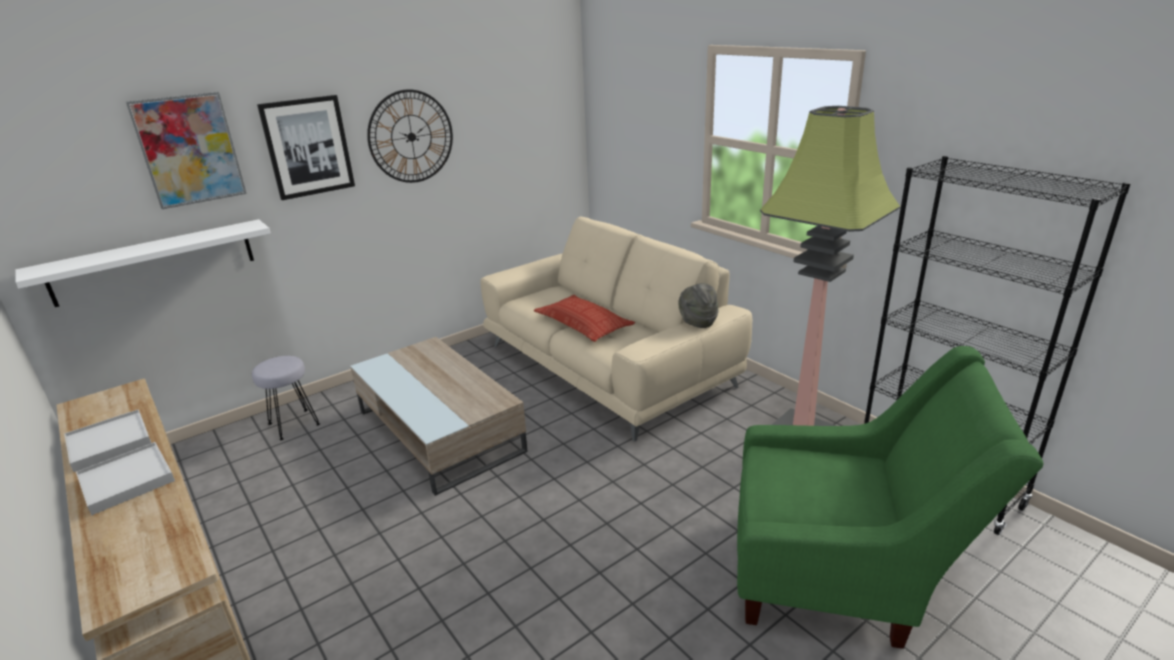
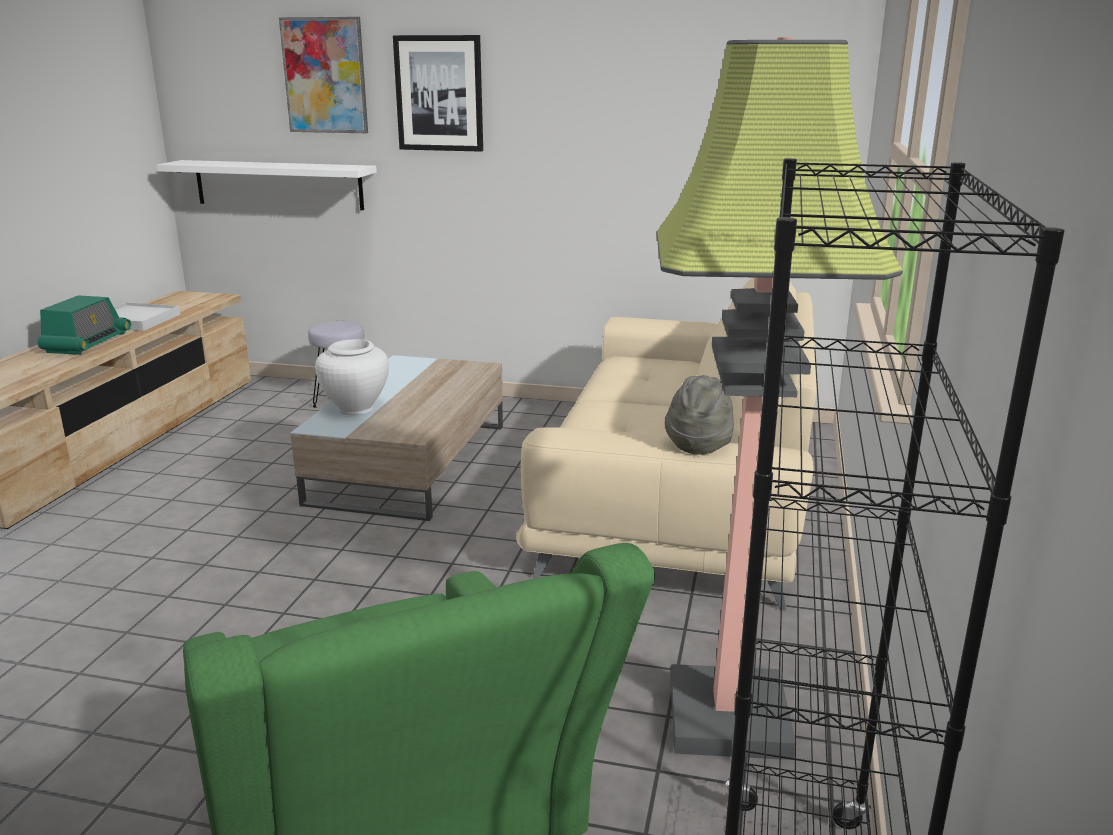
camera: 50 degrees right, 5 degrees down
white tray [76,442,175,515] -> radio [37,295,131,355]
wall clock [367,89,453,183] -> none
pillow [534,295,635,342] -> none
none -> white vase [315,339,389,415]

